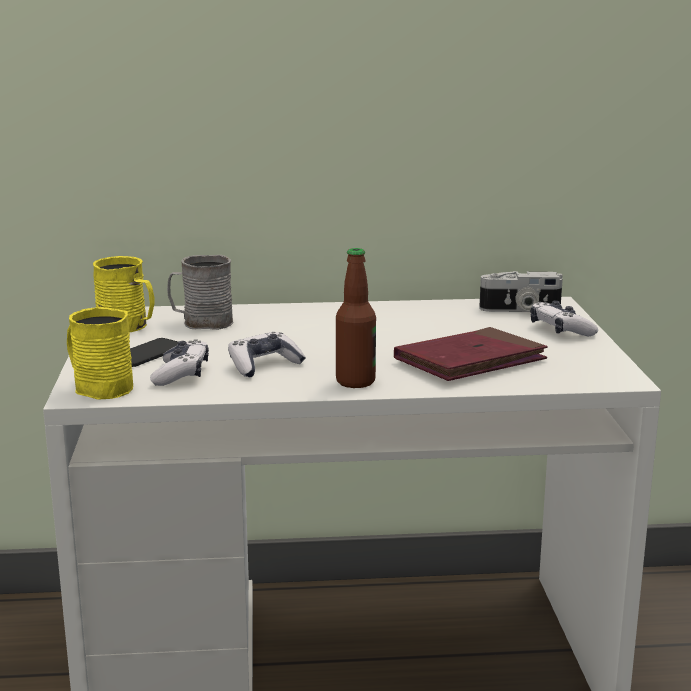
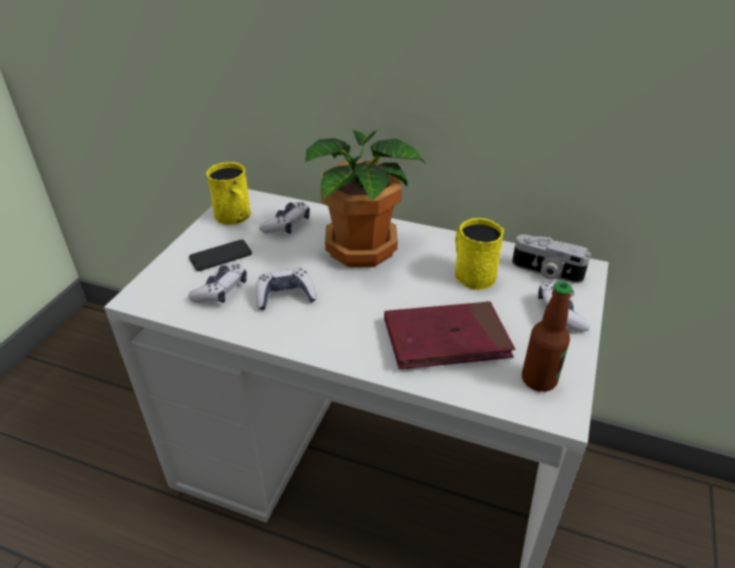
camera: 25 degrees right, 20 degrees up
yellow mug [67,307,133,400] -> yellow mug moved to [454,218,504,290]
grey mug [167,255,233,330] -> game controller [259,202,310,234]
bottle [336,248,376,388] -> bottle moved to [522,282,572,392]
none -> potted plant [305,130,426,267]

